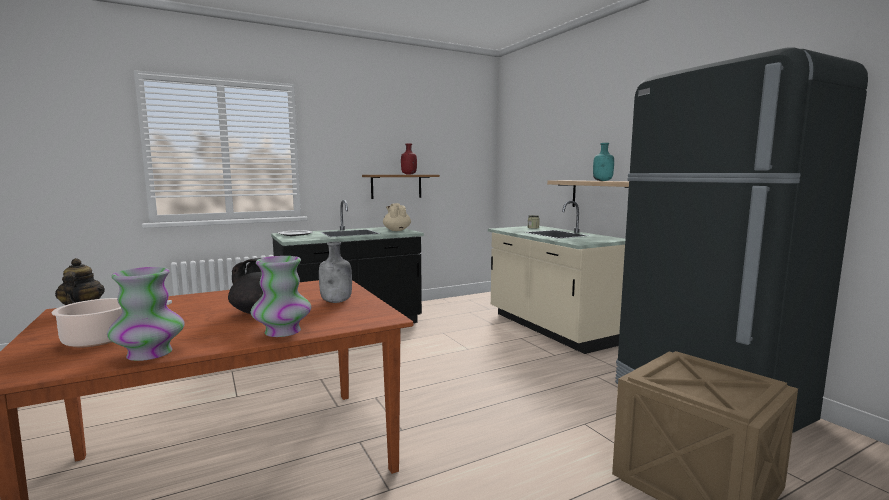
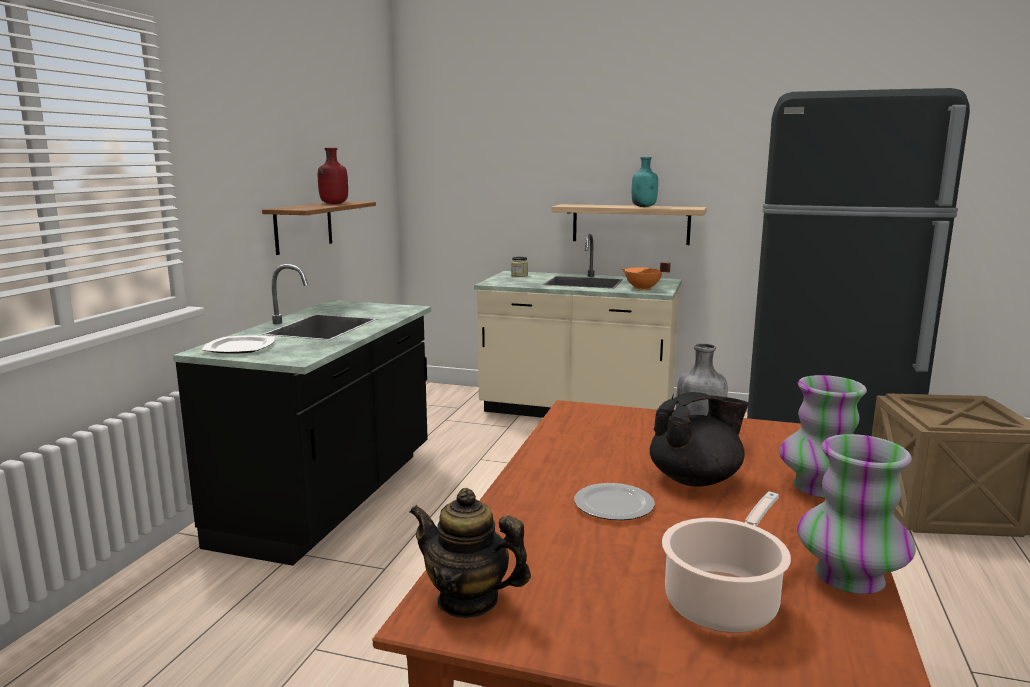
camera: 45 degrees left, 5 degrees up
beige teapot [383,203,411,231] -> none
none -> plate [574,483,655,520]
none -> orange cooking pot [621,262,671,291]

